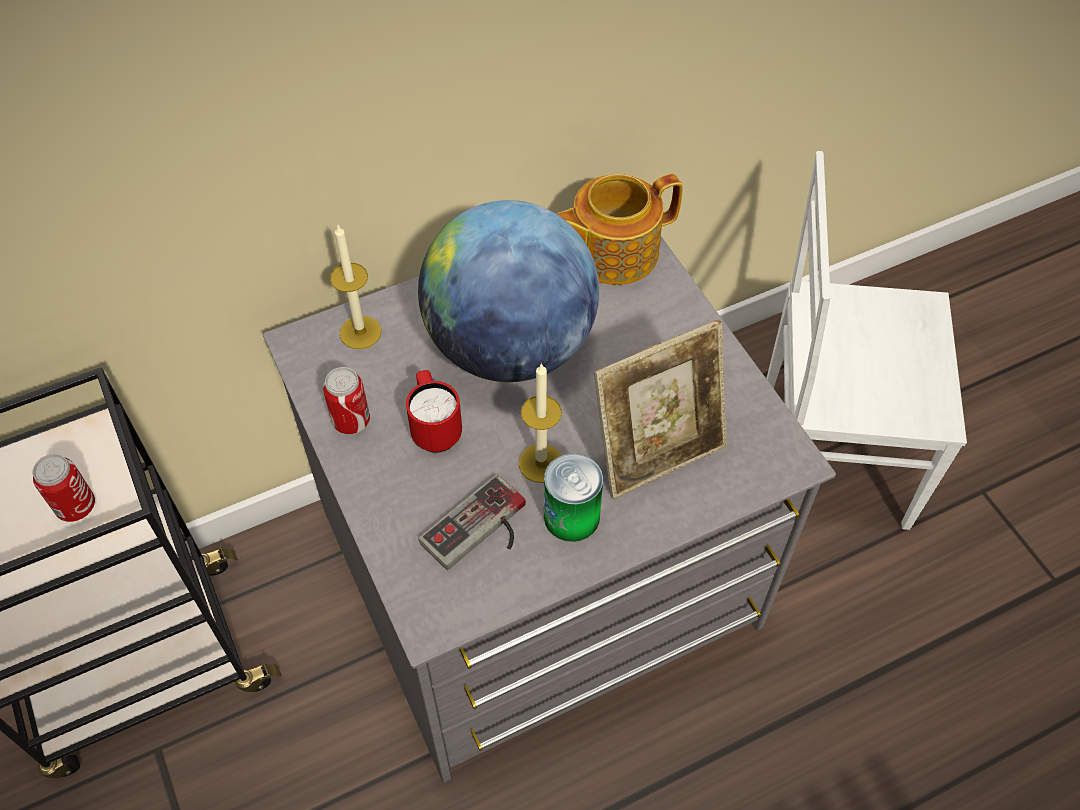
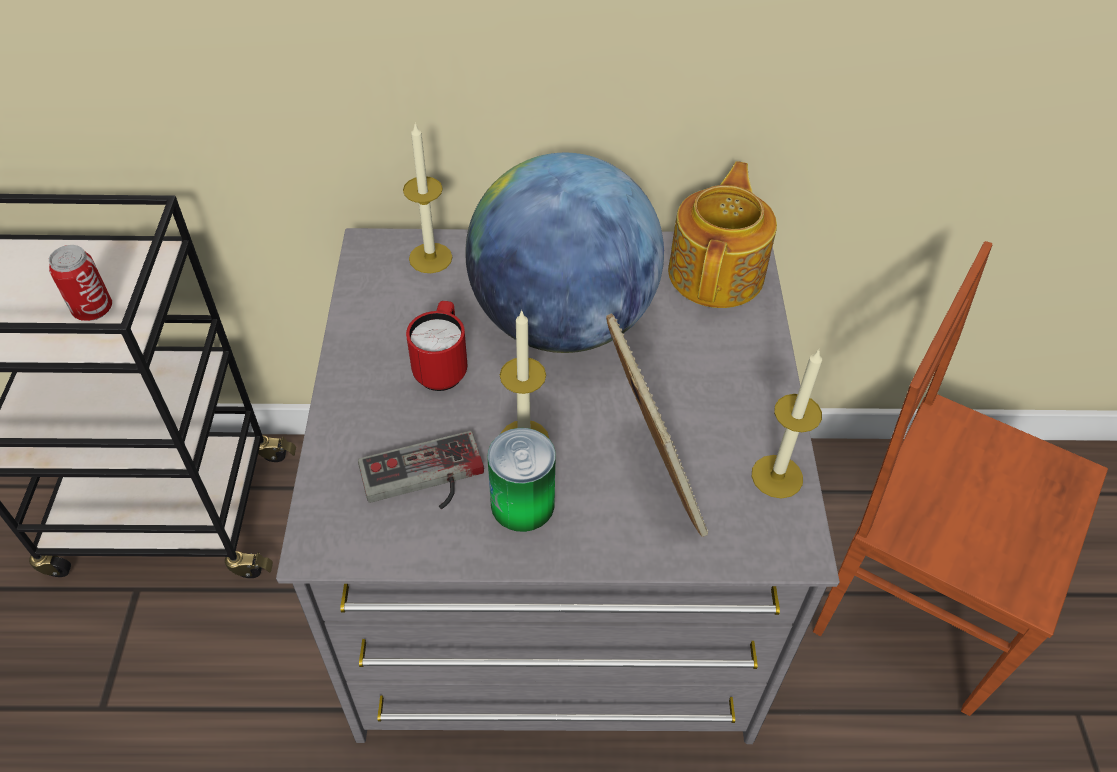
camera: 25 degrees right, 5 degrees down
can [323,367,370,434] -> none
teapot [557,174,683,285] -> teapot turned 105 degrees clockwise [668,161,777,308]
picture frame [594,319,727,499] -> picture frame turned 105 degrees counterclockwise [606,313,708,537]
white chair [766,151,967,530] -> brown chair [813,241,1108,716]
none -> candle [752,350,822,498]

